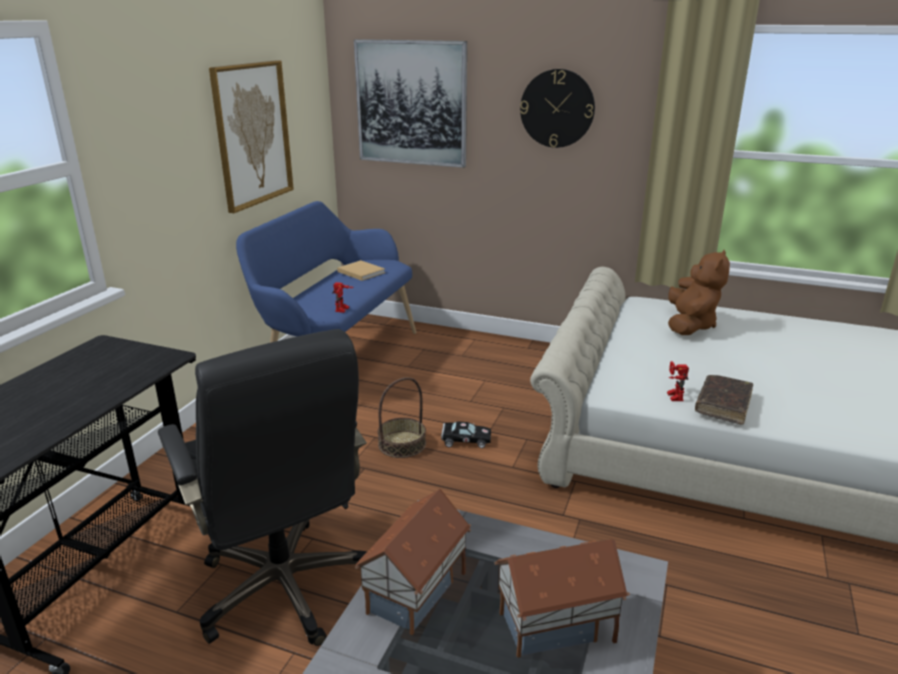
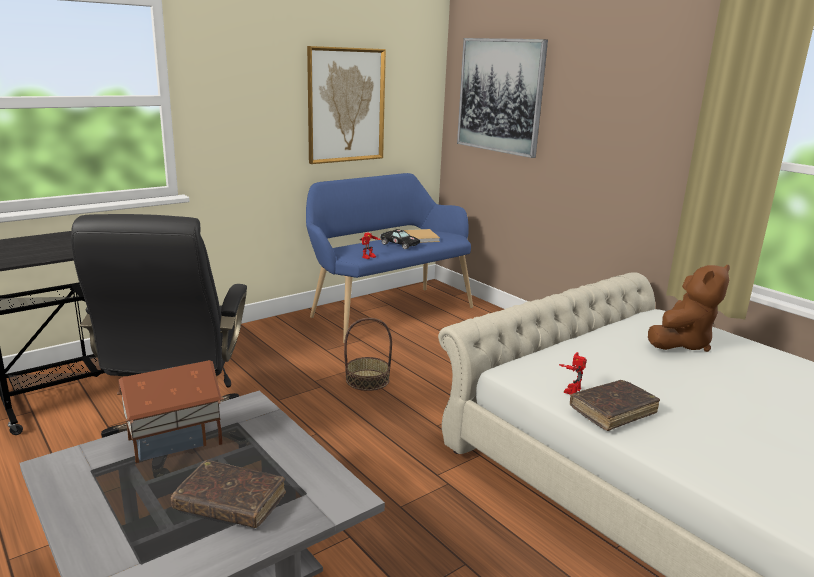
camera: 30 degrees right, 5 degrees down
black toy car [441,422,491,448] -> black toy car moved to [380,229,420,249]
toy house [494,539,630,658] -> brown book [171,460,286,528]
wall clock [520,69,595,148] -> none

